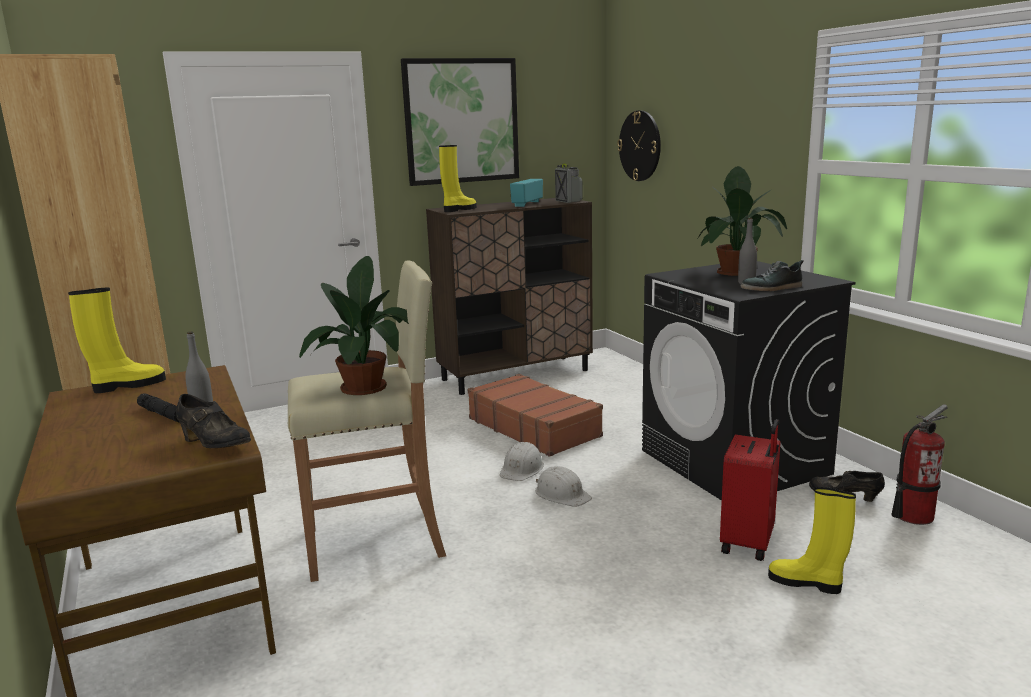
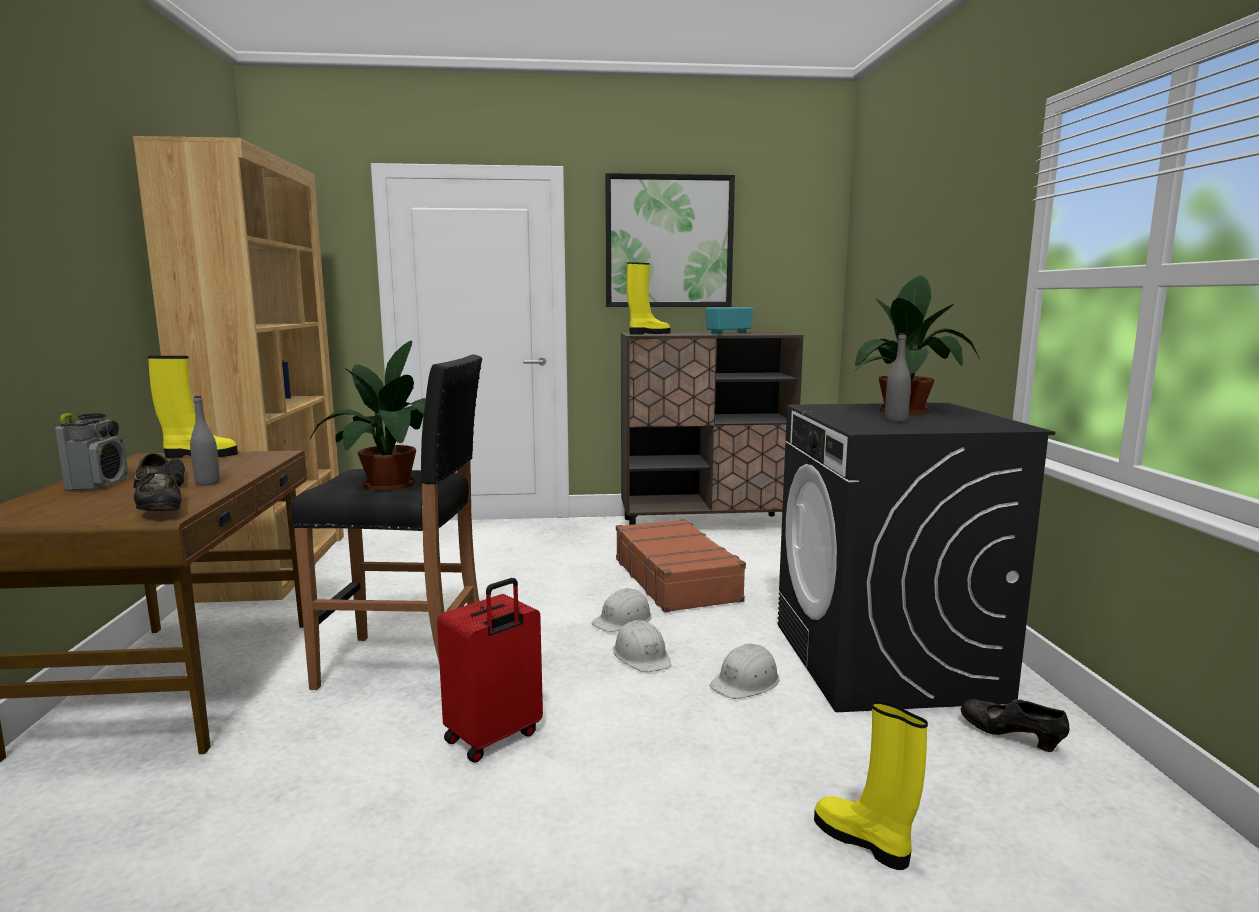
camera: 20 degrees right, 5 degrees down
beige stool [288,260,446,582] -> black stool [290,355,482,690]
radio [555,163,583,203] -> radio moved to [55,413,128,491]
wall clock [617,110,661,181] -> none
red suitcase [720,419,781,561] -> red suitcase moved to [437,578,543,763]
shoe [741,260,804,291] -> none
fire extinguisher [891,404,948,525] -> none
none -> white hard hat [710,643,780,699]

